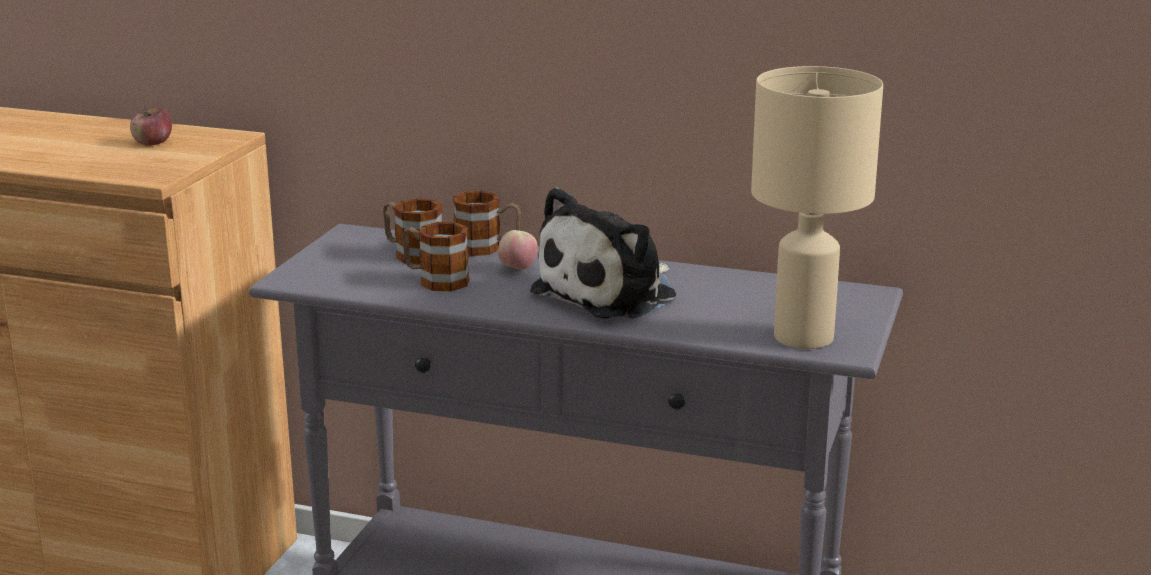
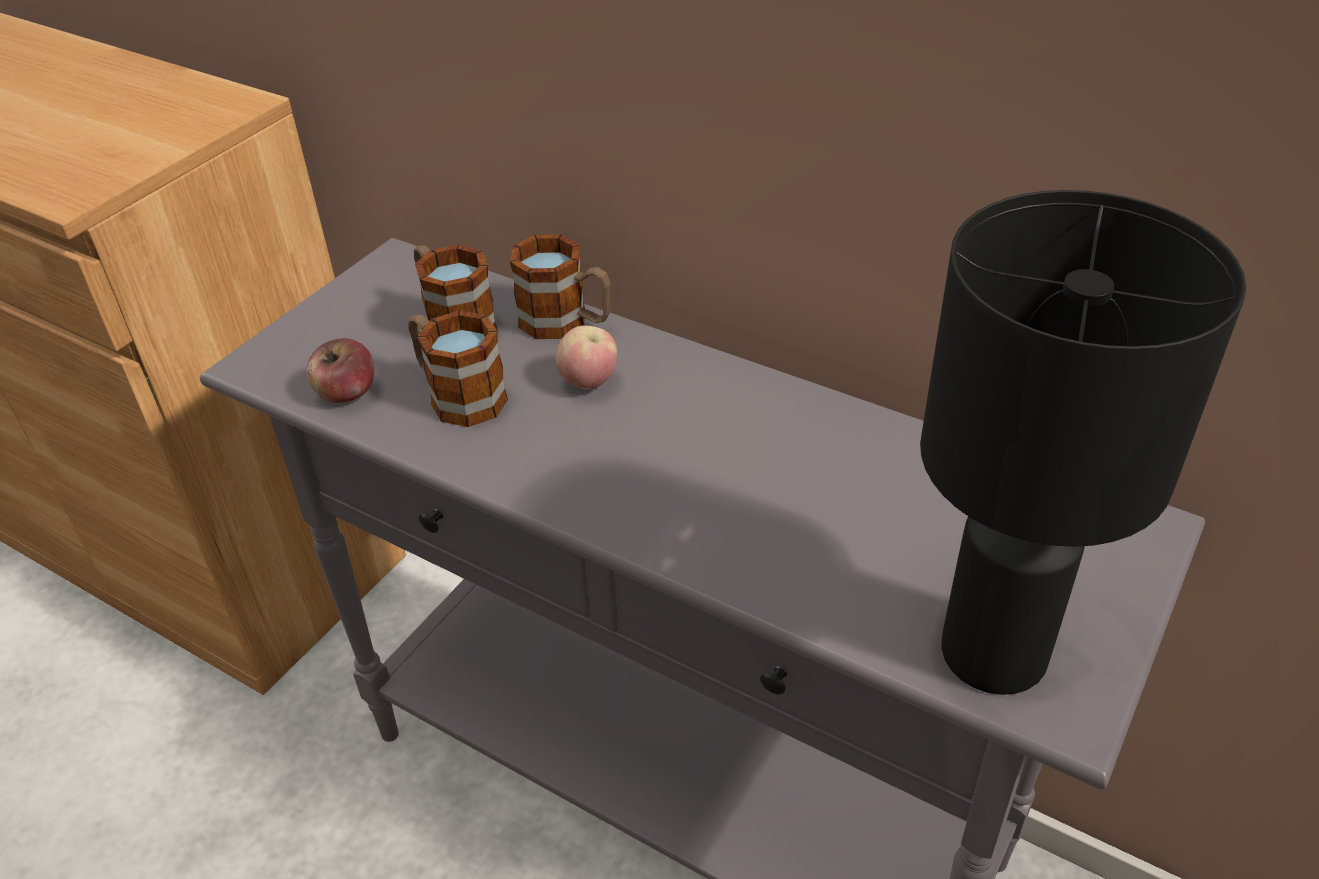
camera: 15 degrees right, 20 degrees up
apple [130,107,172,146] -> apple moved to [306,338,374,403]
plush toy [530,187,676,319] -> none
beige table lamp [751,66,883,349] -> black table lamp [920,190,1246,695]

